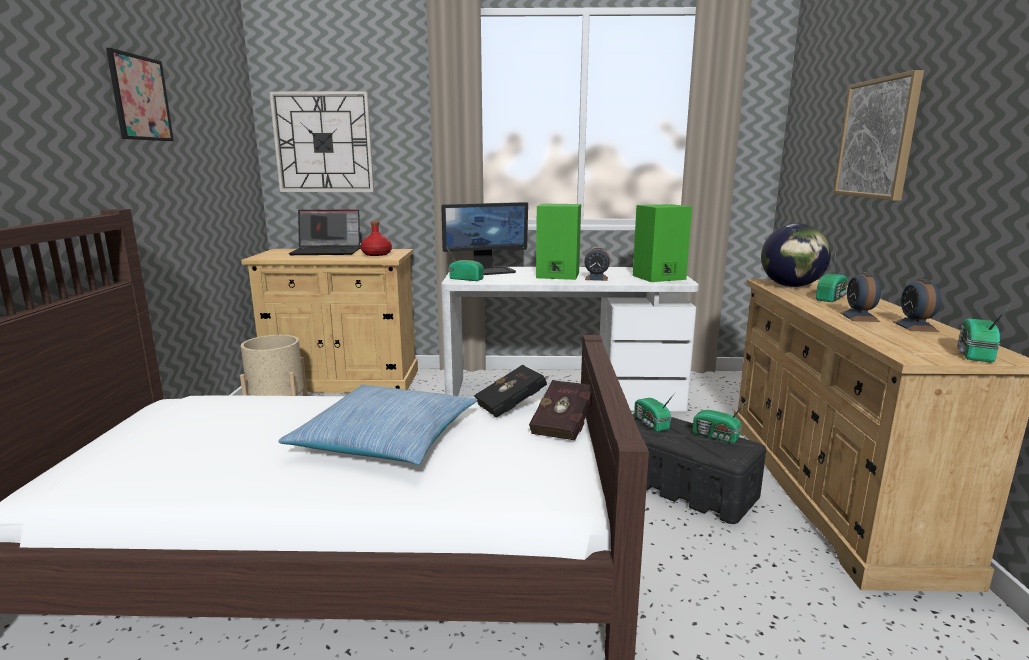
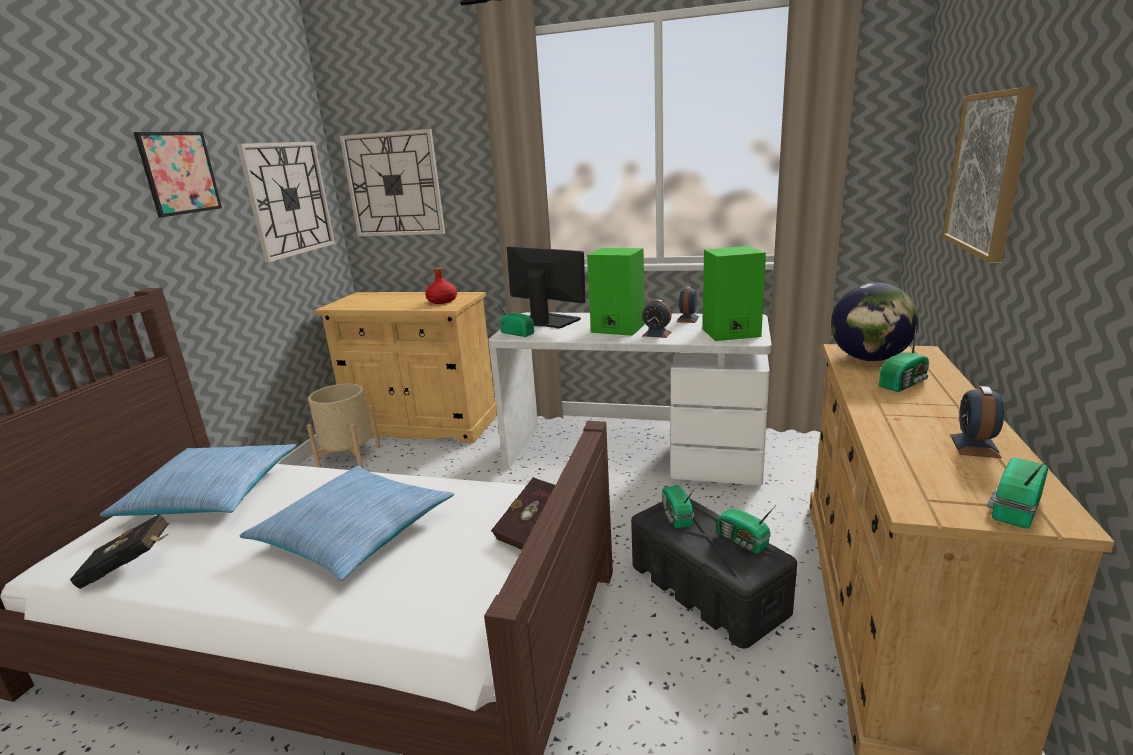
camera: 15 degrees right, 5 degrees up
laptop [289,210,360,255] -> none
monitor [441,202,528,275] -> monitor turned 135 degrees counterclockwise [507,246,585,328]
black book [474,365,550,418] -> black book moved to [70,514,169,589]
alarm clock [840,272,881,322] -> alarm clock moved to [677,286,699,323]
none -> pillow [100,444,296,517]
none -> wall clock [237,141,335,262]

